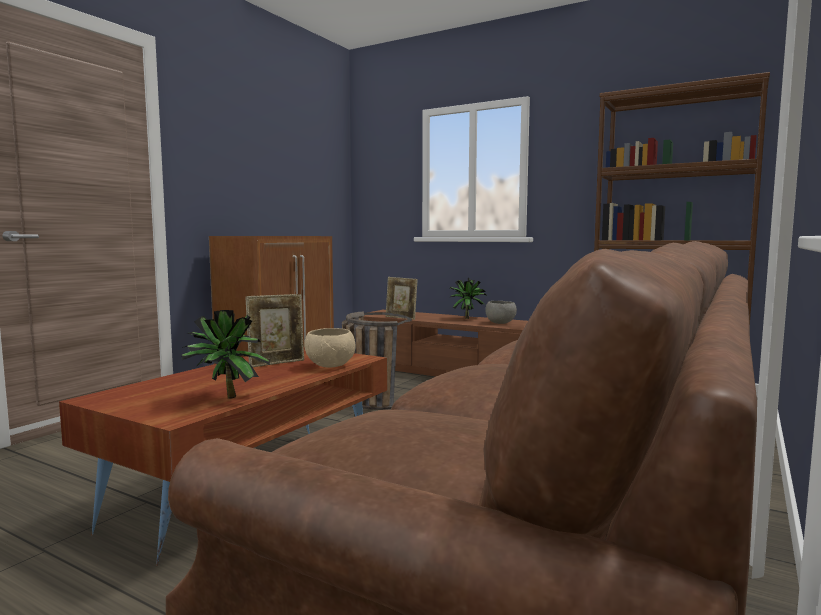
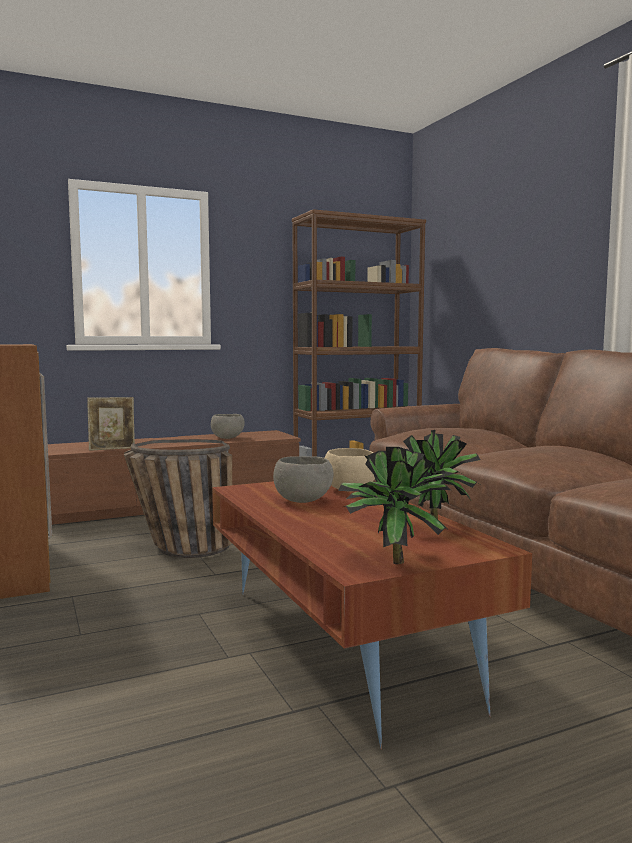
camera: 55 degrees left, 0 degrees up
picture frame [246,294,304,367] -> grey bowl [273,456,333,503]
potted plant [449,278,486,319] -> potted plant moved to [338,447,451,564]

